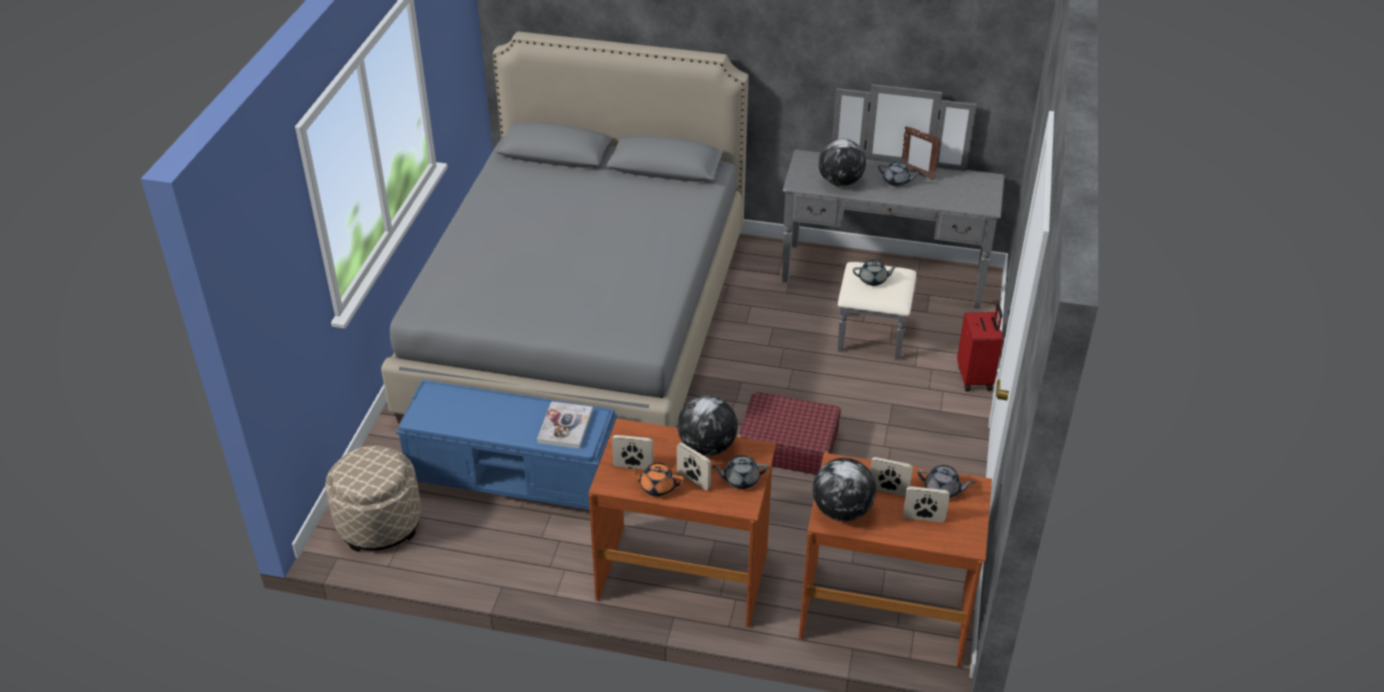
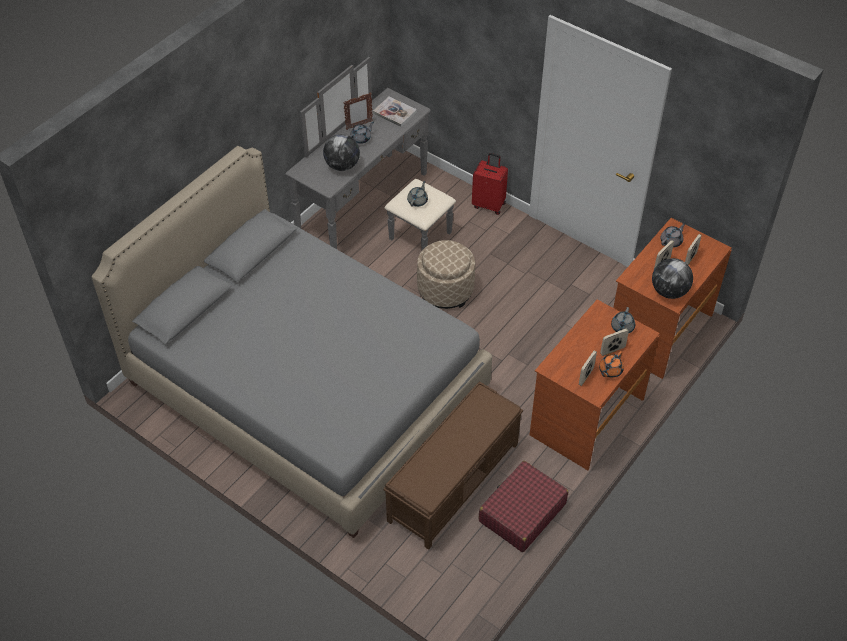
camera: 65 degrees left, 10 degrees up
beige ottoman [325,446,421,552] -> beige ottoman moved to [417,240,475,309]
blue bench [396,380,617,510] -> brown bench [383,381,523,550]
book [537,401,593,449] -> book moved to [373,97,417,127]
globe [677,396,738,456] -> none
red suitcase [737,392,841,475] -> red suitcase moved to [479,461,568,552]

